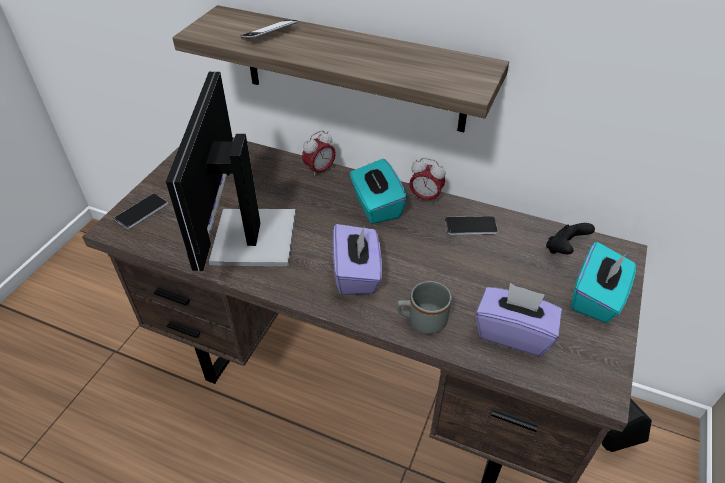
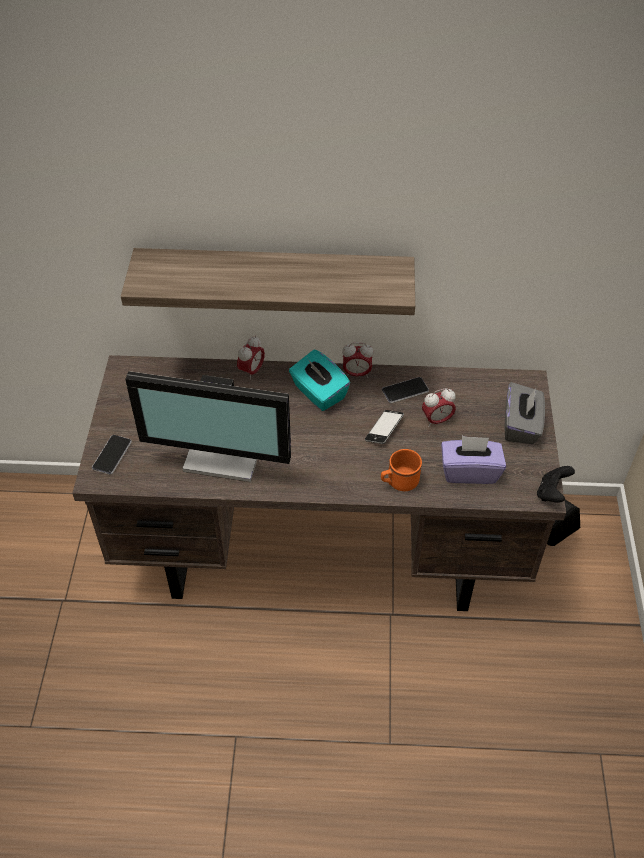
camera: 20 degrees left, 5 degrees up
monitor [165,72,296,271] -> monitor turned 60 degrees counterclockwise [125,371,291,482]
phone [240,20,298,39] -> phone moved to [365,410,404,444]
purple tissue box [333,224,382,295] -> none
grey mug [397,281,452,334] -> orange mug [381,449,422,491]
black game controller [546,223,595,254] -> black game controller moved to [537,466,575,503]
turquoise tissue box [571,242,636,323] -> grey tissue box [505,382,545,444]
none -> alarm clock [422,388,456,427]

